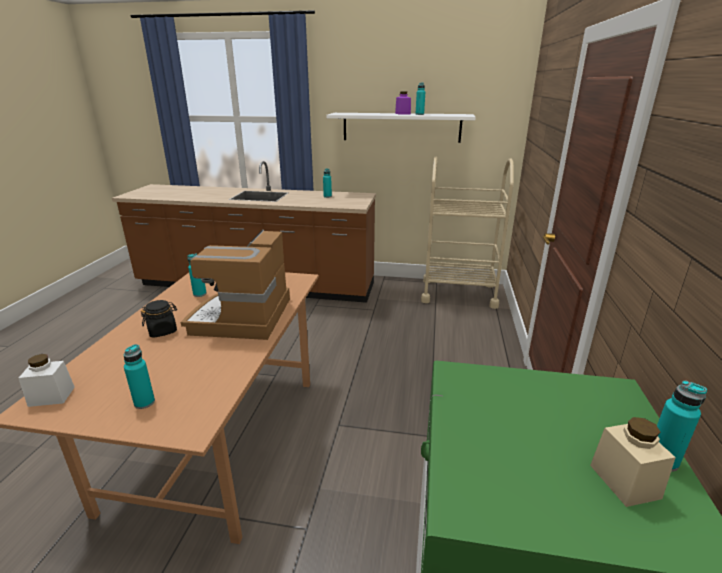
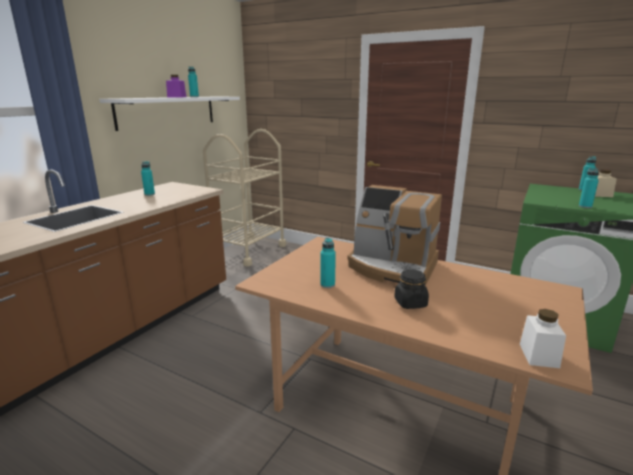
camera: 70 degrees left, 5 degrees down
turquoise bottle [124,344,155,409] -> turquoise bottle moved to [579,167,599,208]

